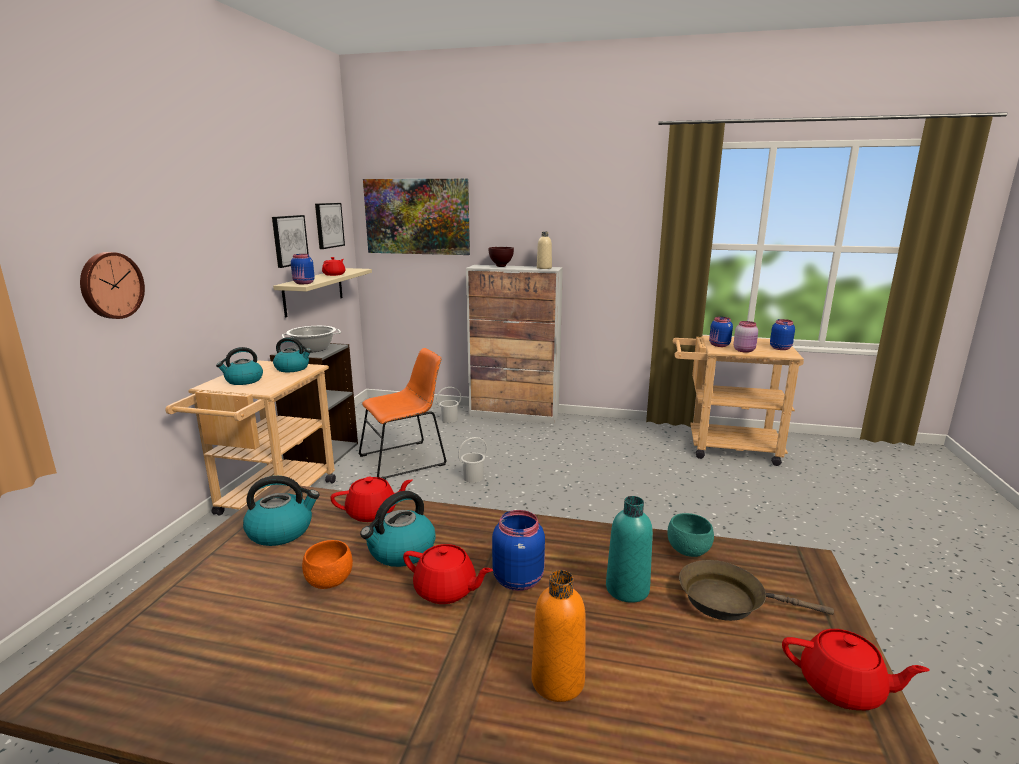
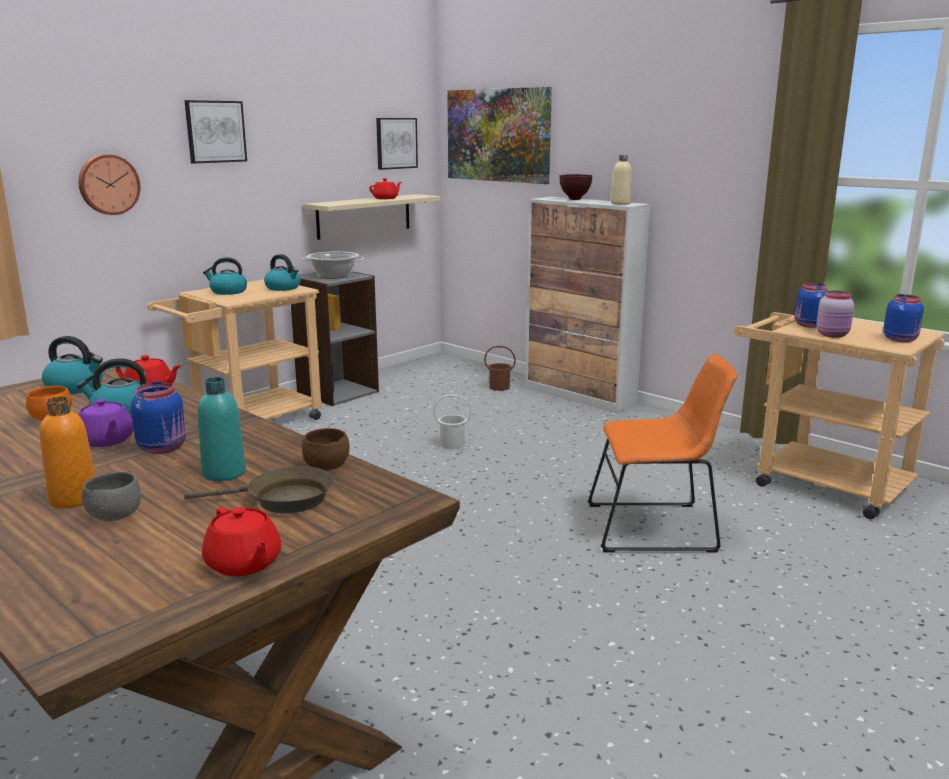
camera: 30 degrees right, 0 degrees up
picture [272,215,309,268] -> picture moved to [184,100,247,164]
blue jar [291,254,315,284] -> none
orange chair [358,348,446,480] -> orange chair moved to [588,354,738,552]
red teapot [403,544,493,604] -> purple teapot [78,399,134,447]
white bucket [437,387,461,423] -> brown bucket [484,346,516,391]
turquoise bowl [667,513,714,557] -> brown bowl [302,428,350,471]
brown frying pan [679,560,834,621] -> brown frying pan turned 135 degrees clockwise [184,466,333,513]
none -> grey bowl [82,472,141,521]

